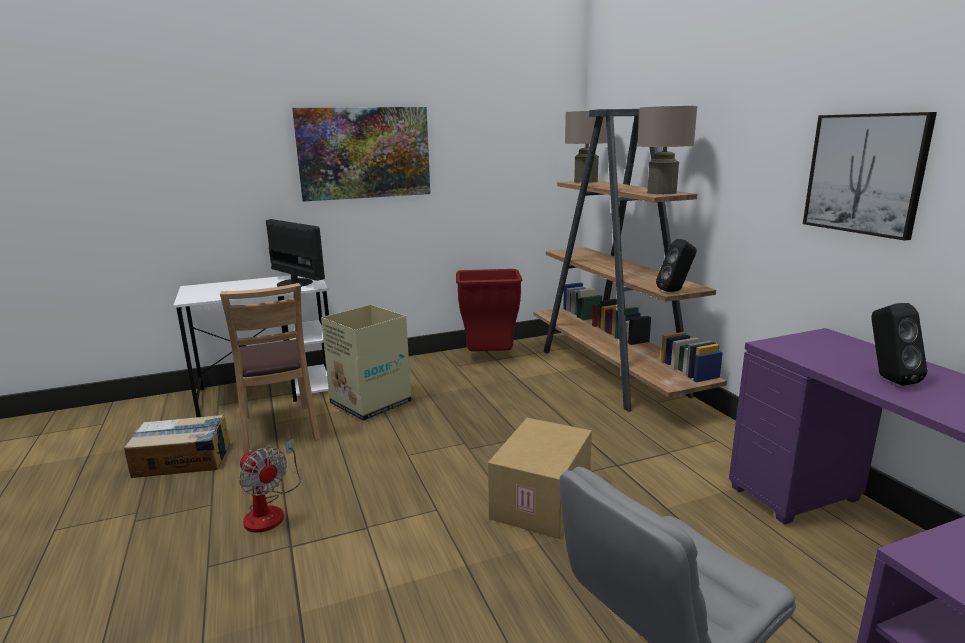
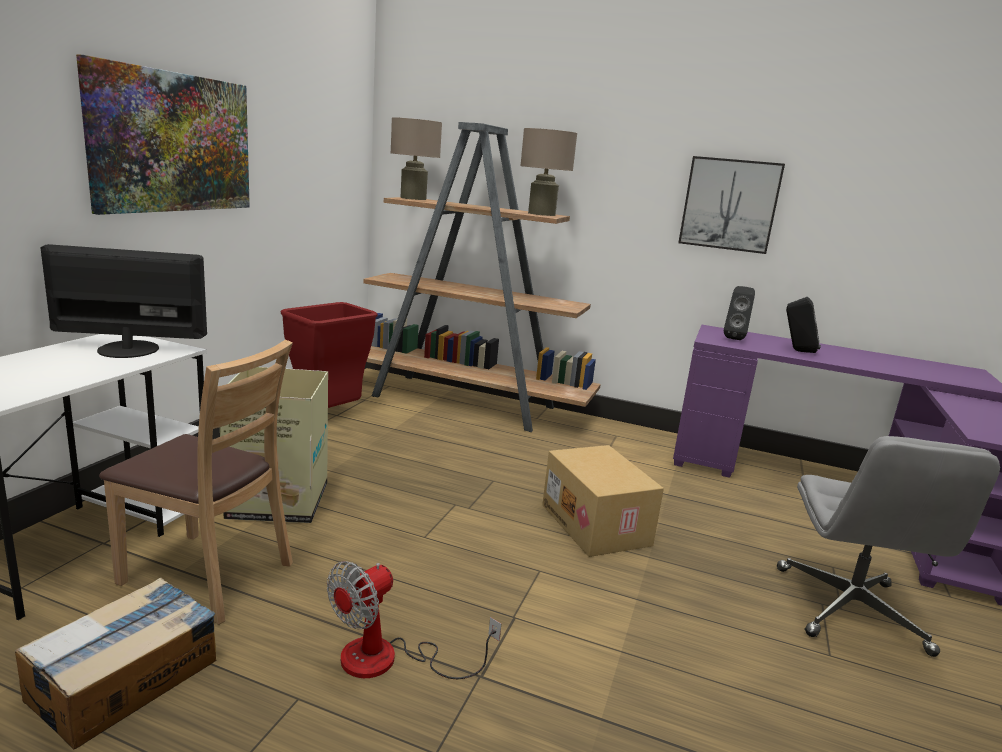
camera: 50 degrees left, 0 degrees up
fan [239,439,301,532] -> fan turned 135 degrees clockwise [327,561,501,679]
black speaker [656,239,697,292] -> black speaker moved to [724,286,755,340]

